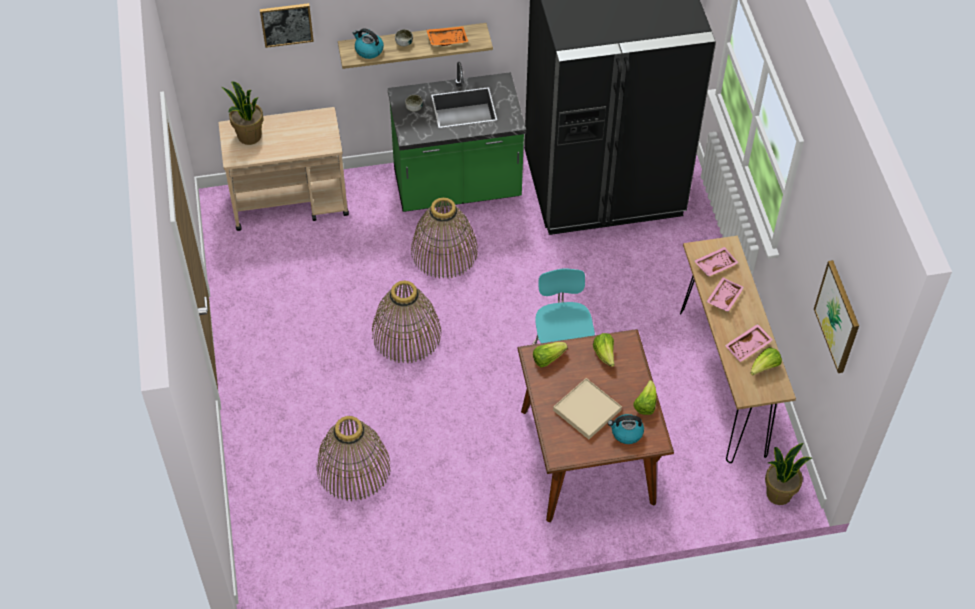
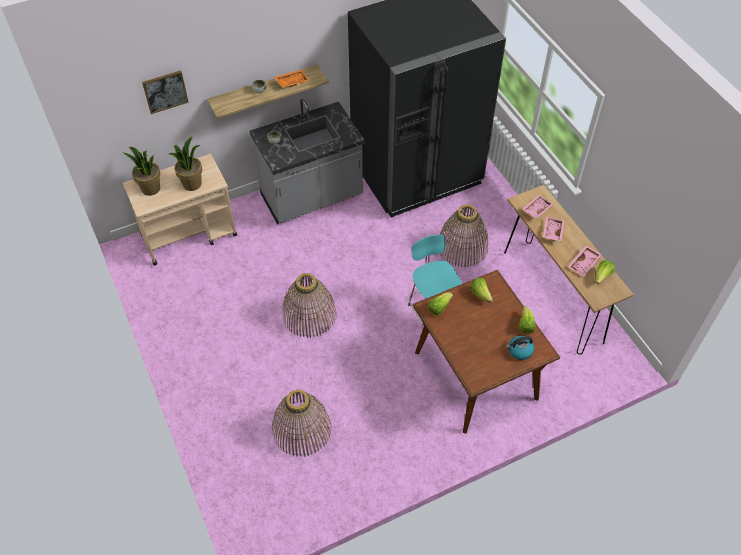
camera: 15 degrees left, 0 degrees up
kettle [353,28,384,59] -> none
green counter [388,62,526,212] -> grey counter [250,99,365,224]
basket [411,197,478,279] -> basket moved to [440,204,489,267]
beige tray [553,378,622,440] -> none
potted plant [765,443,812,505] -> potted plant moved to [167,136,202,191]
picture [814,260,859,373] -> none

